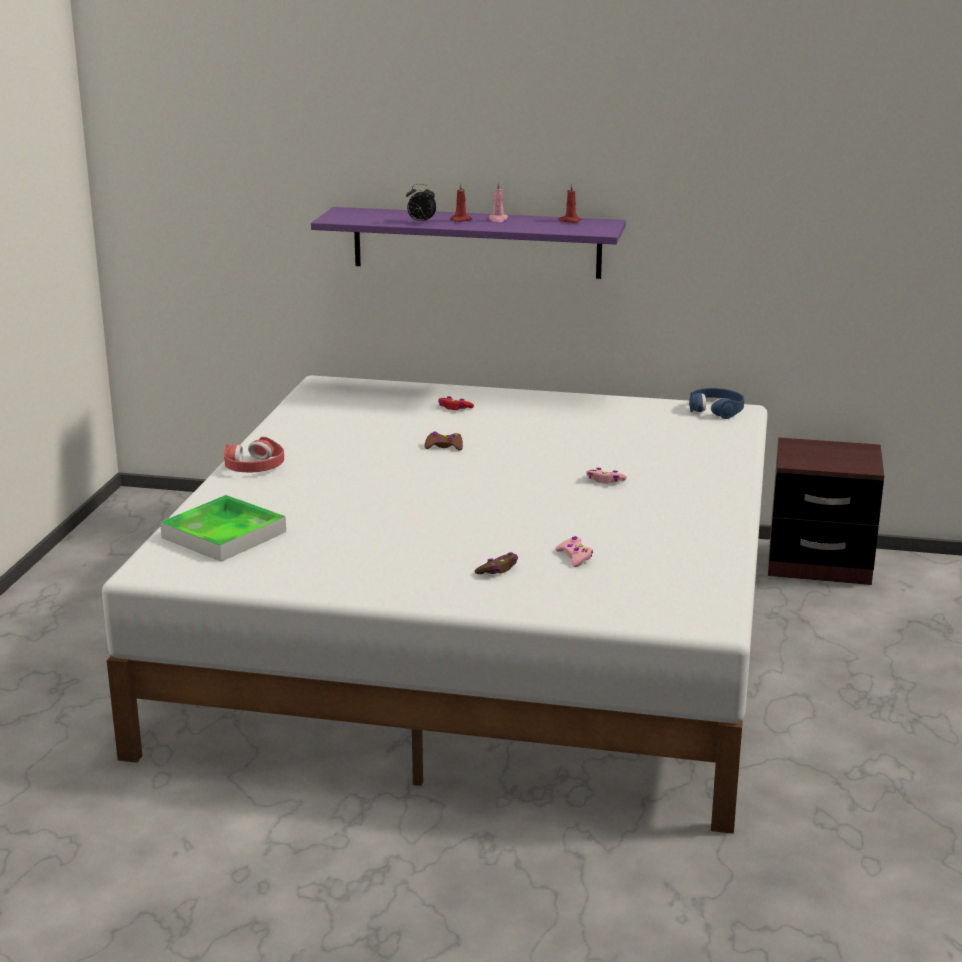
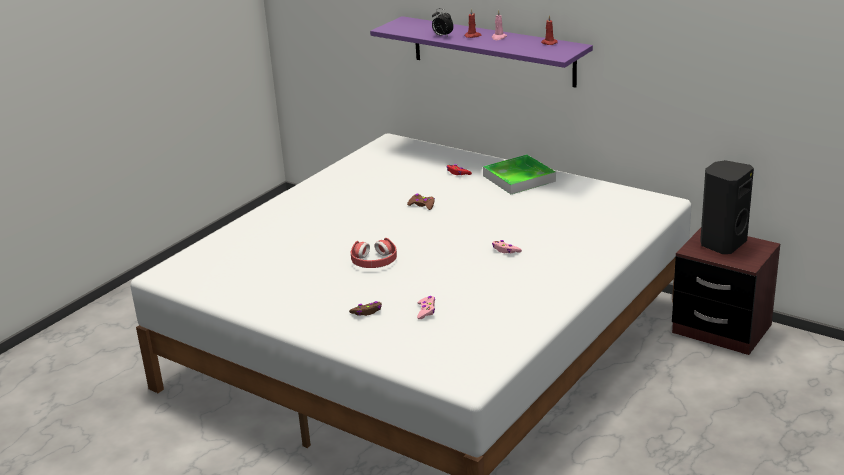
camera: 25 degrees right, 5 degrees up
tray [160,495,286,562] -> tray moved to [483,154,556,194]
red headphones [224,437,284,473] -> red headphones moved to [351,238,397,268]
blue headphones [689,388,744,419] -> none
none -> black speaker [700,160,754,254]

